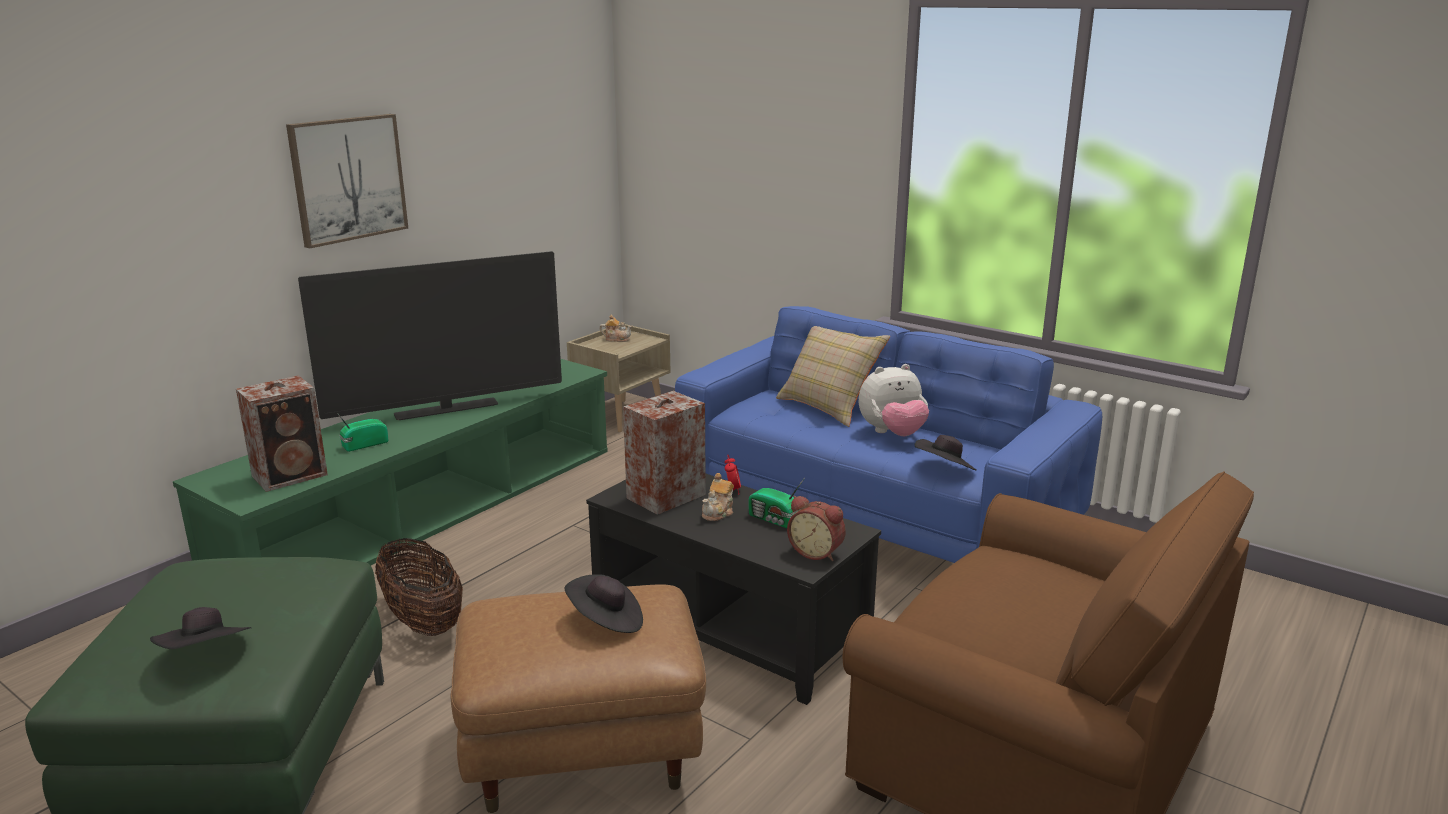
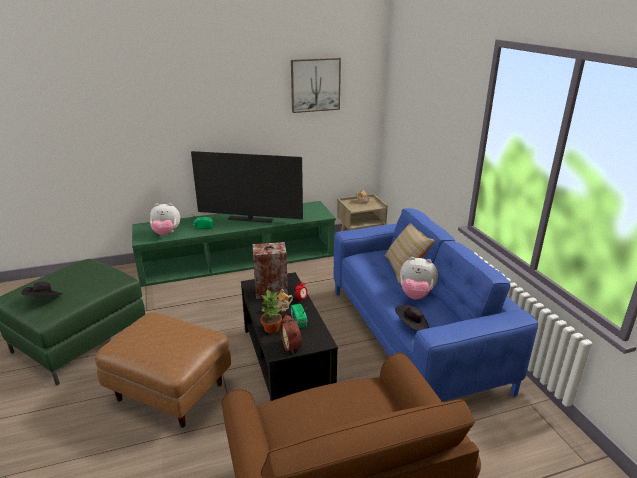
camera: 35 degrees right, 5 degrees up
speaker [236,375,328,492] -> plush toy [150,203,180,236]
picture [286,114,408,248] -> picture moved to [291,58,341,113]
basket [375,538,463,636] -> none
black hat [565,574,643,633] -> none
none -> potted plant [261,289,282,333]

